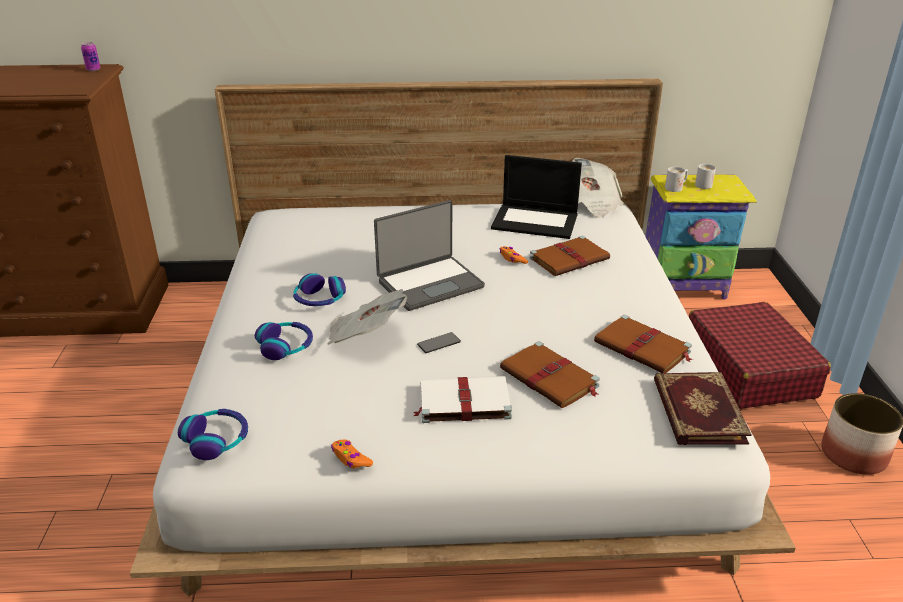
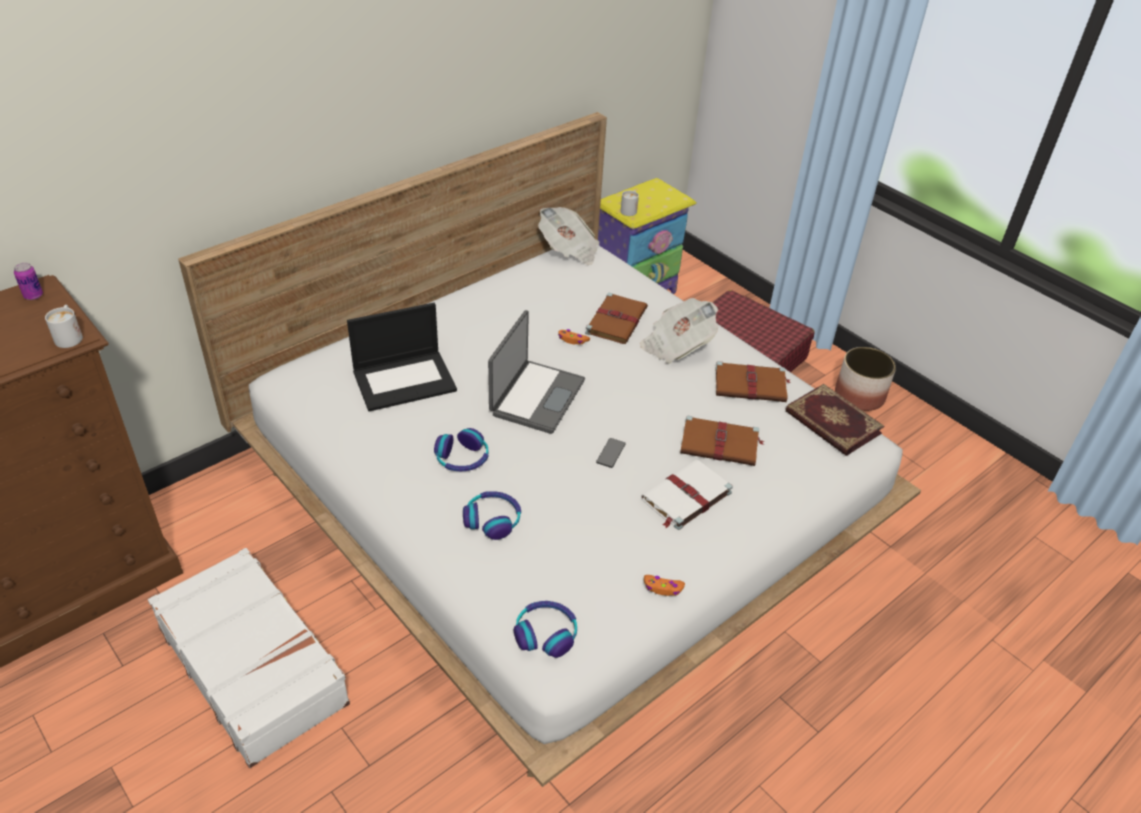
camera: 40 degrees left, 10 degrees up
newspaper [327,289,407,345] -> newspaper moved to [640,298,718,364]
laptop [491,155,582,239] -> laptop moved to [347,303,457,411]
white mug [695,164,716,189] -> white mug moved to [45,305,83,348]
none -> white suitcase [148,548,350,768]

